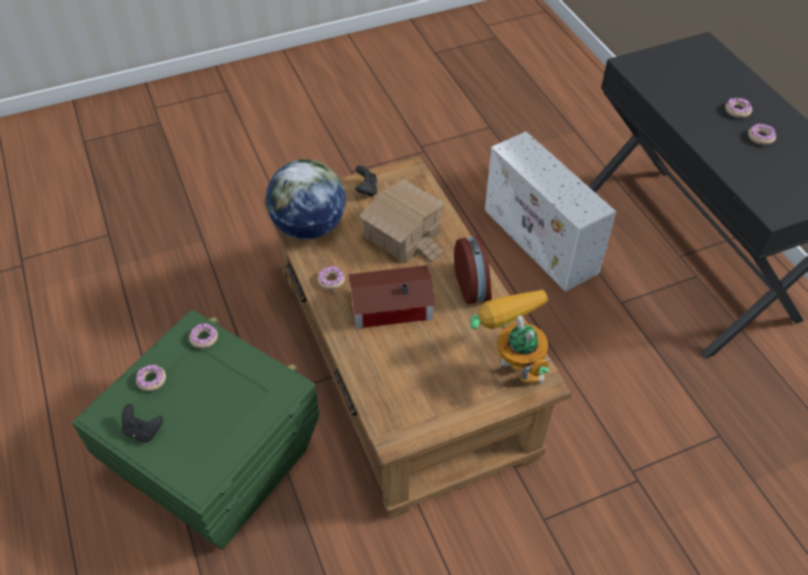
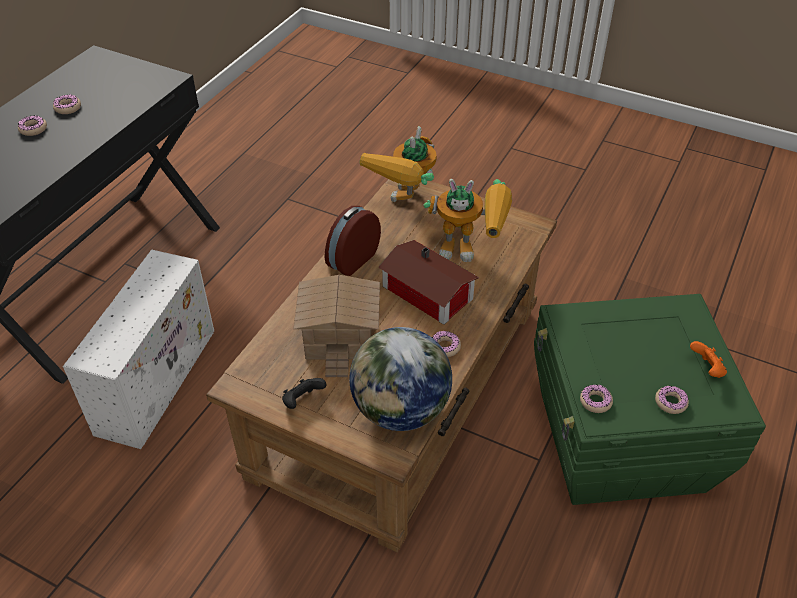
camera: 130 degrees left, 5 degrees down
black game controller [122,404,163,443] -> orange game controller [690,341,727,378]
none -> toy robot [424,179,512,262]

